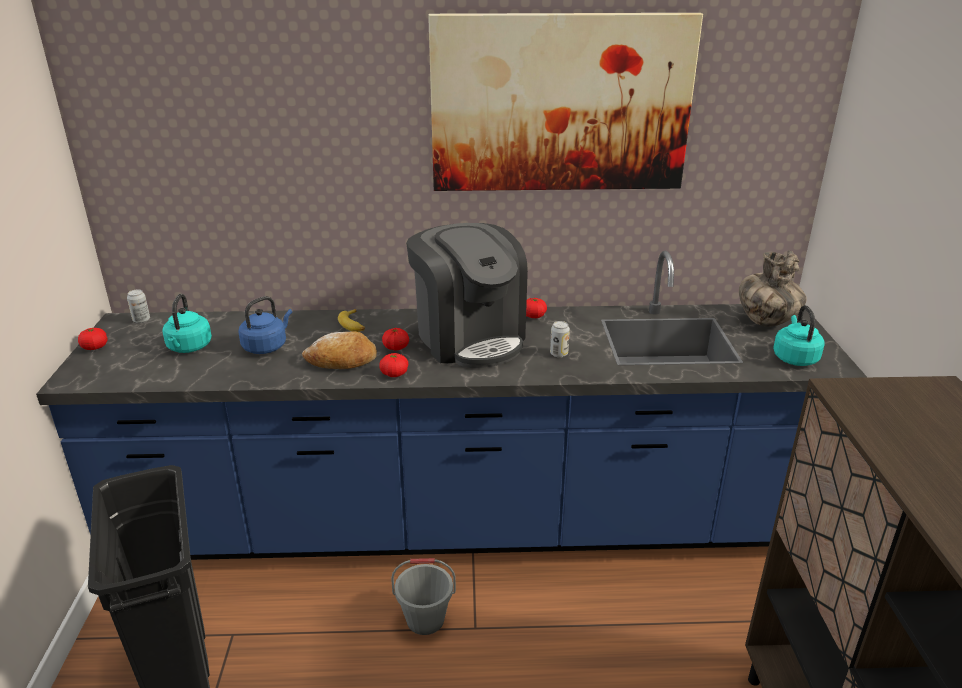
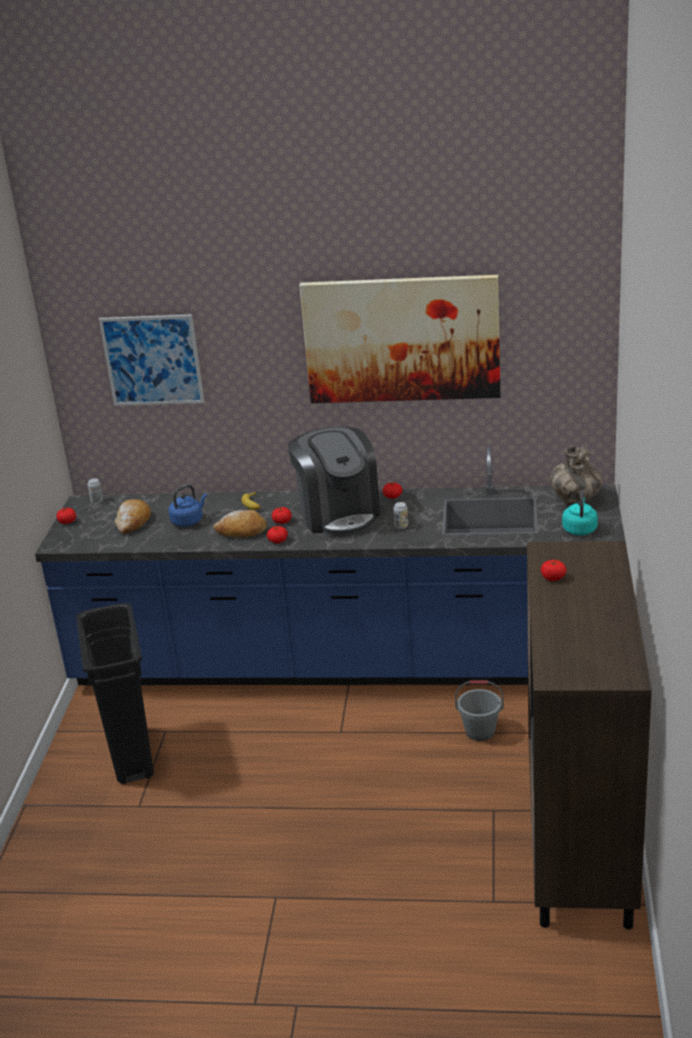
camera: 10 degrees right, 0 degrees up
turquoise kettle [162,294,212,353] -> bread [114,499,151,534]
grey bucket [391,558,456,635] -> grey bucket moved to [455,681,504,741]
none -> picture [99,314,204,406]
none -> tomato [541,560,567,581]

